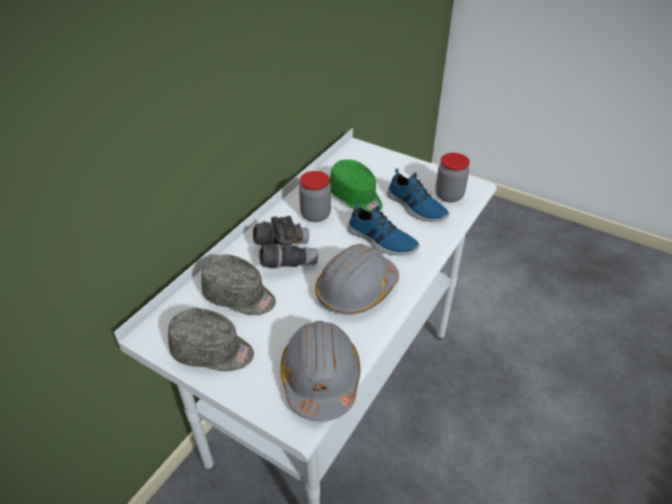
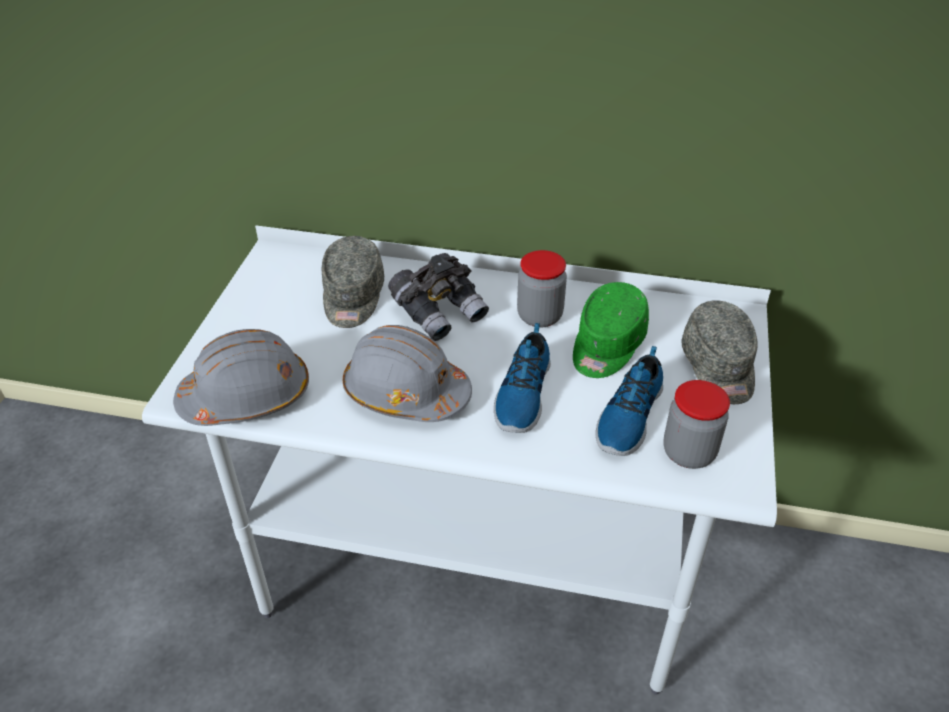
camera: 70 degrees right, 0 degrees up
grey cap [168,308,254,371] -> grey cap moved to [682,300,757,404]

